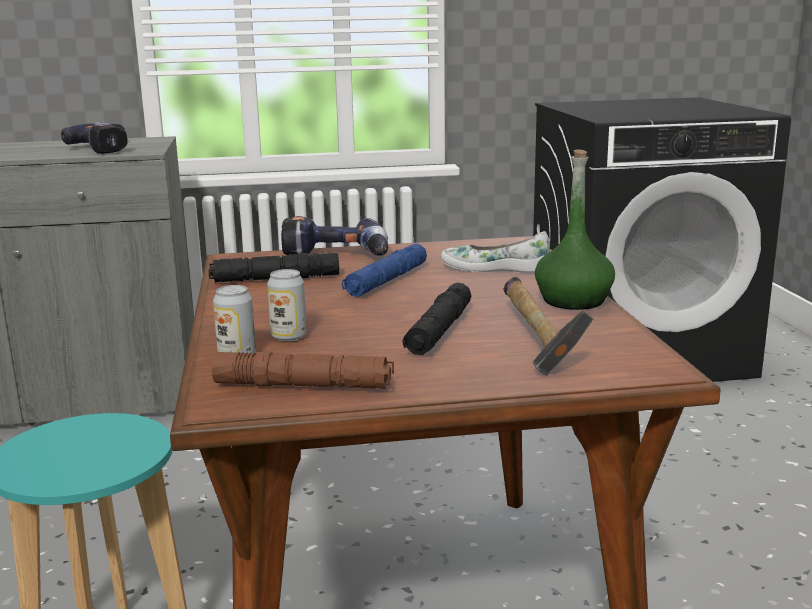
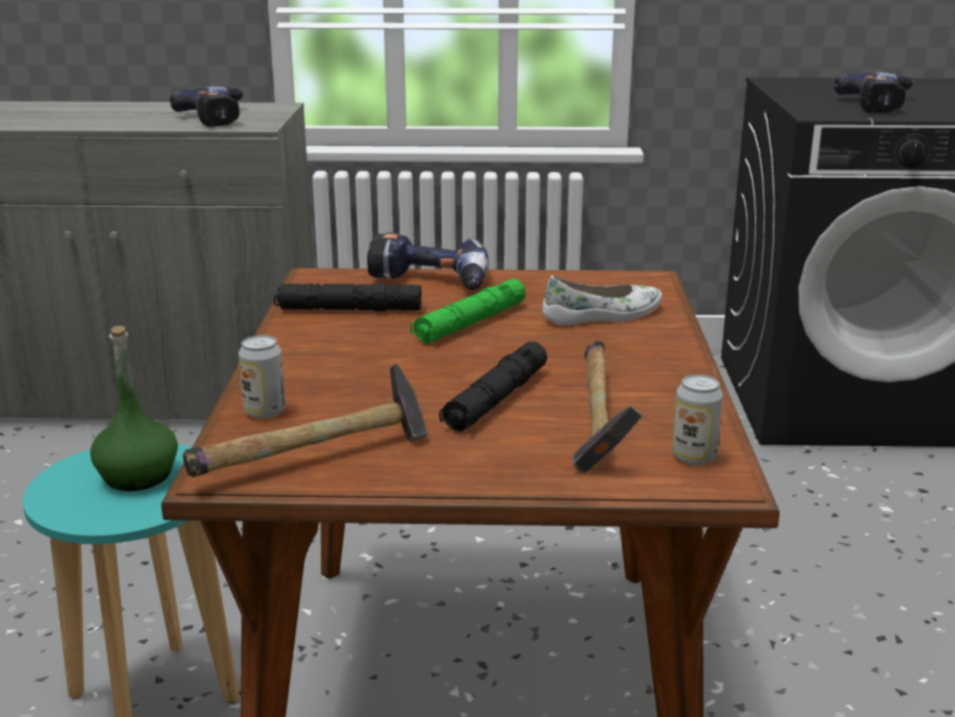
camera: 10 degrees right, 5 degrees up
brown flashlight [212,352,394,389] -> hammer [183,363,428,477]
can [267,269,307,341] -> can moved to [672,375,723,465]
blue flashlight [342,243,427,297] -> green flashlight [410,279,526,344]
white shoe [441,231,550,273] -> white shoe turned 135 degrees clockwise [542,275,662,325]
green bottle [535,149,615,310] -> green bottle moved to [90,325,178,491]
none -> power drill [834,73,914,113]

